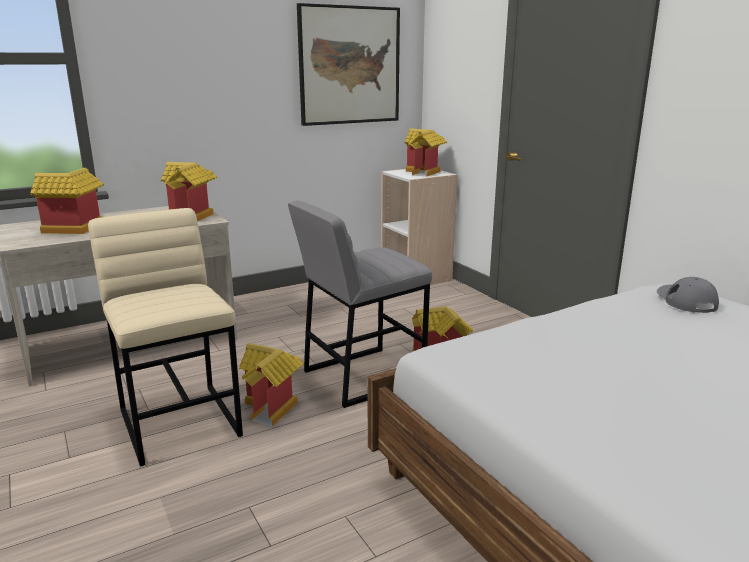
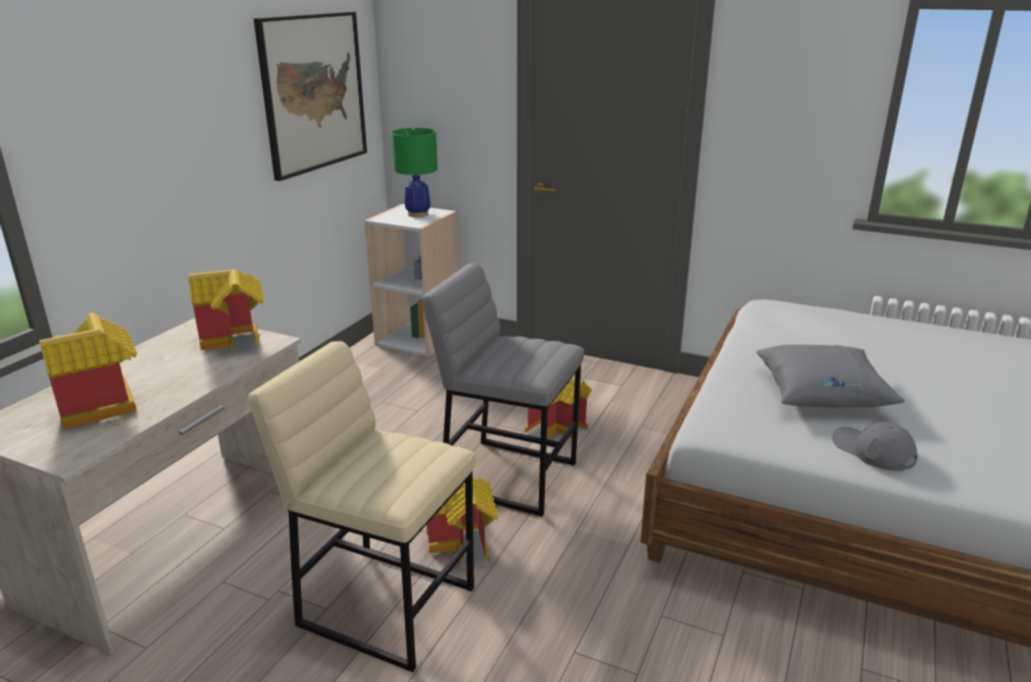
camera: 35 degrees left, 5 degrees up
grey chair [288,200,432,408] -> grey chair turned 90 degrees clockwise [422,263,584,516]
toy house [405,129,447,177] -> green table lamp [391,128,438,217]
grey cap [657,277,719,313] -> grey cap moved to [832,422,917,471]
none -> grey pillow [757,345,905,407]

